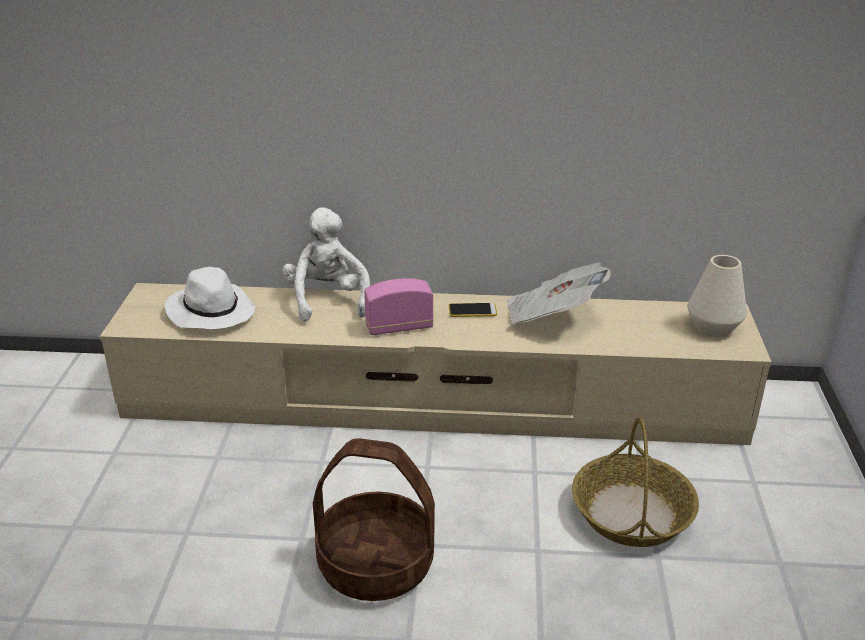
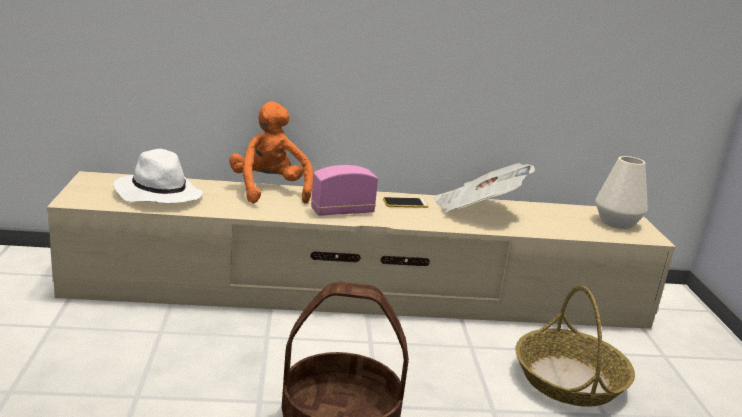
camera: 10 degrees left, 10 degrees down
white plush toy [282,207,370,322] -> orange plush toy [229,101,313,204]

